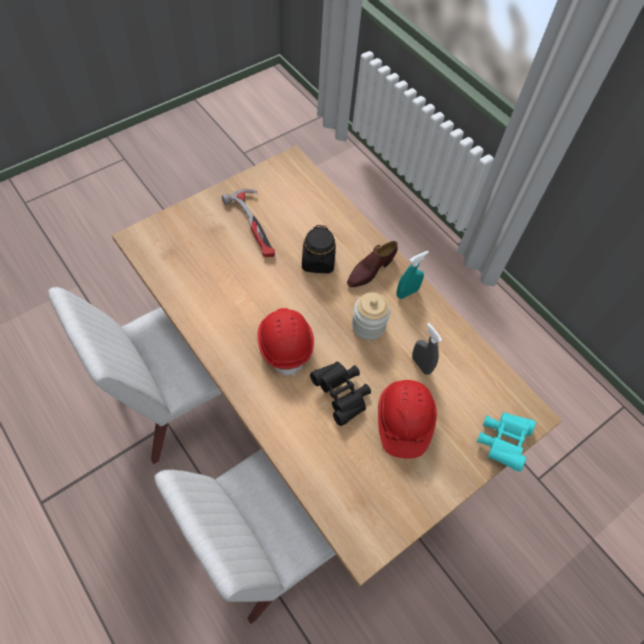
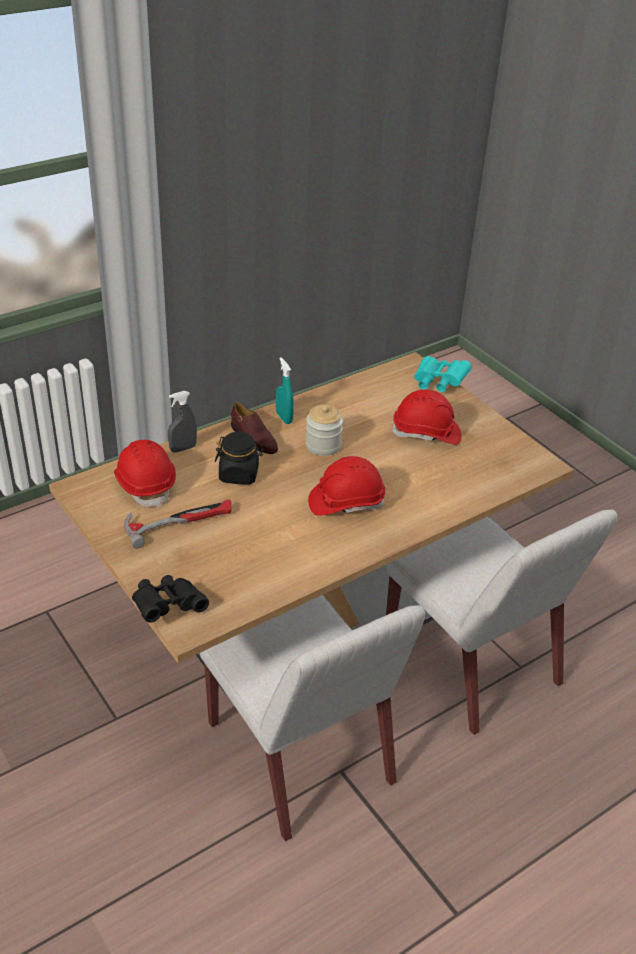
camera: 85 degrees left, 20 degrees down
black binoculars [310,361,371,426] -> black binoculars moved to [132,575,209,623]
grey spray bottle [412,323,442,375] -> grey spray bottle moved to [168,391,197,453]
none -> red hard hat [114,439,176,508]

